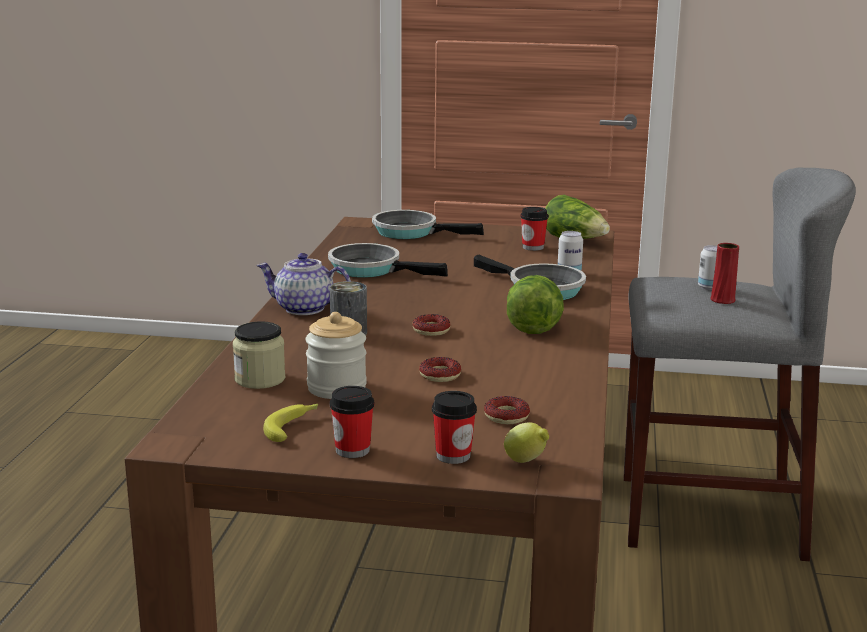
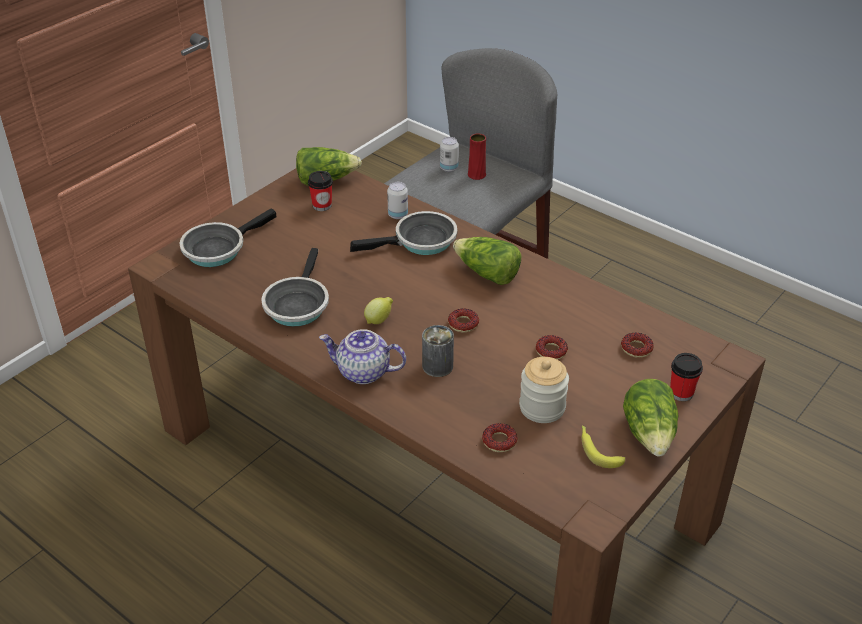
camera: 60 degrees left, 20 degrees up
jar [233,321,285,389] -> donut [482,423,517,453]
teapot [257,253,351,315] -> teapot turned 60 degrees clockwise [319,329,406,384]
frying pan [328,243,448,278] -> frying pan turned 45 degrees counterclockwise [261,248,329,326]
cup [330,386,374,458] -> lettuce [623,379,679,457]
lemon [504,422,549,463] -> lemon moved to [364,297,393,324]

